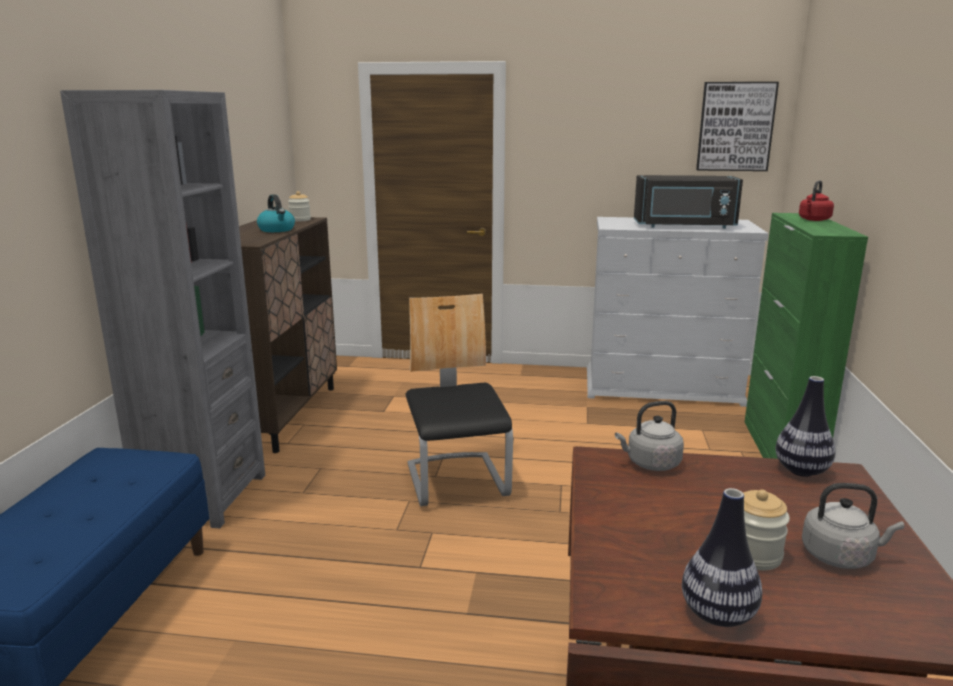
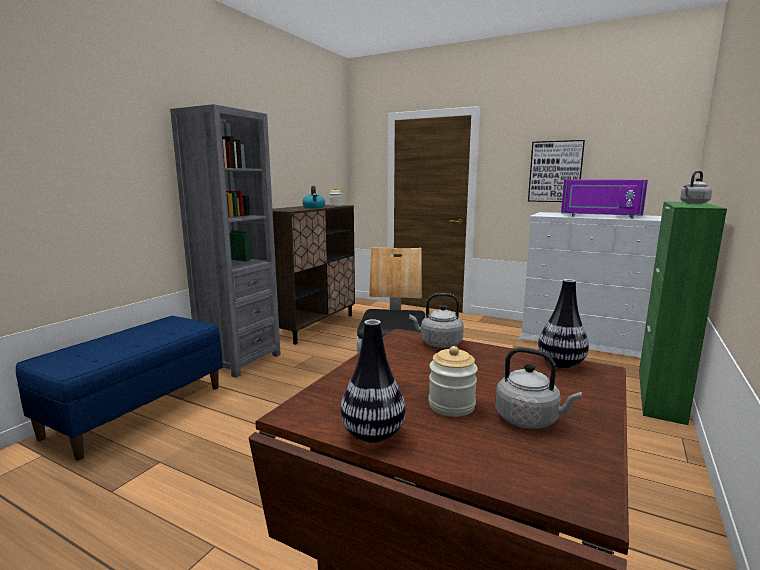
camera: 20 degrees right, 5 degrees down
black microwave [634,175,743,229] -> purple microwave [561,180,648,218]
picture [696,82,779,171] -> picture moved to [528,140,585,202]
red kettle [799,180,834,221] -> grey kettle [680,171,712,204]

